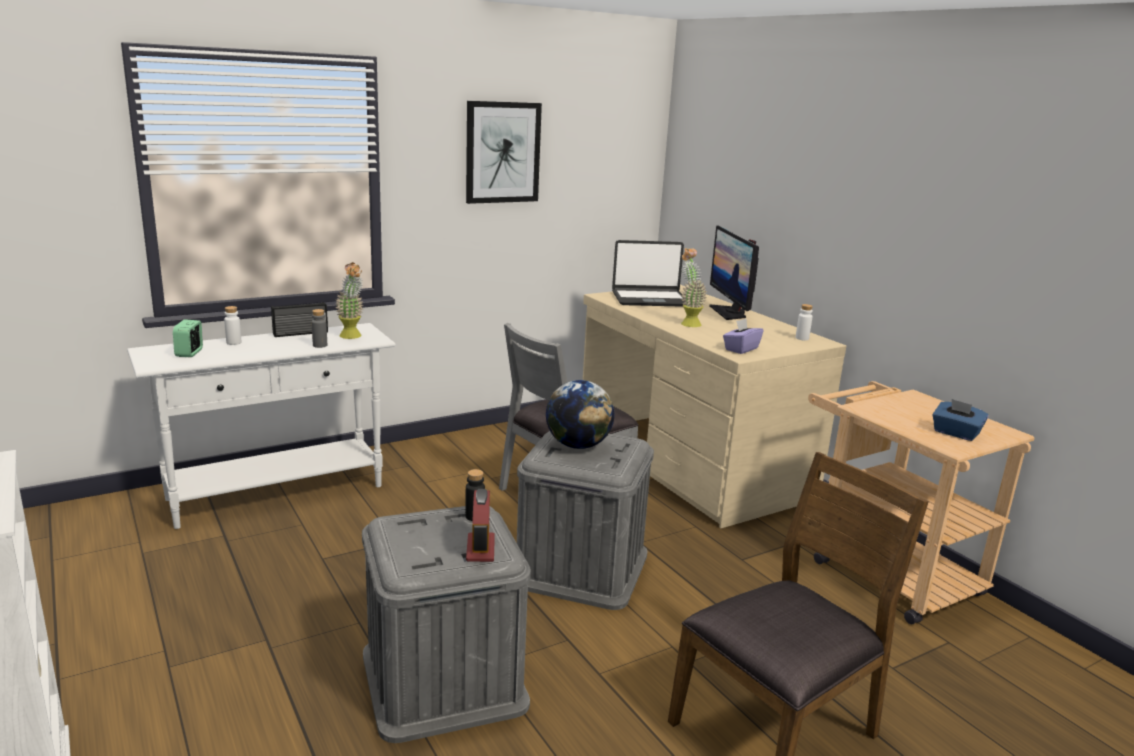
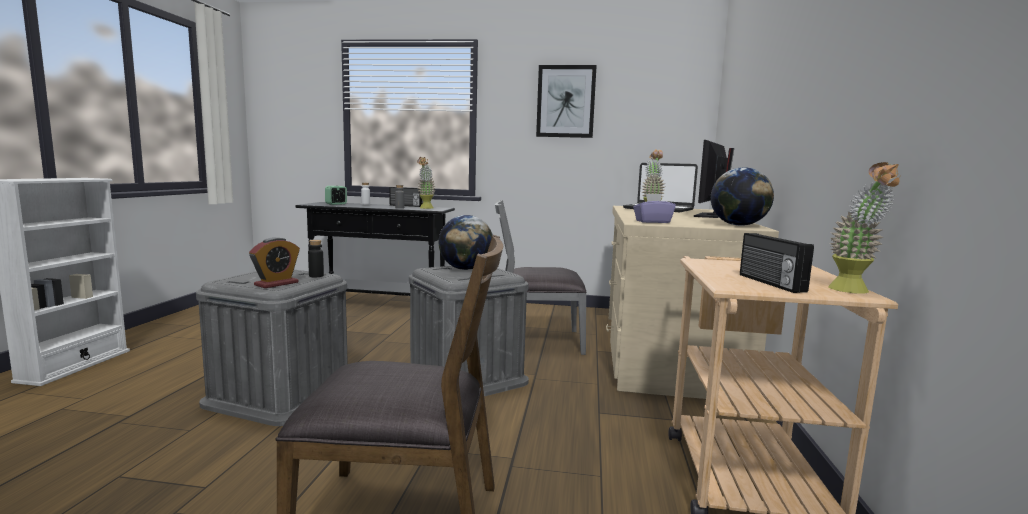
camera: 40 degrees right, 10 degrees down
white console table [127,323,396,529] -> black console table [295,202,455,296]
white bottle [796,304,813,340] -> globe [711,167,774,226]
blue tissue box [932,399,989,441] -> radio [740,233,814,293]
none -> potted plant [828,162,901,293]

